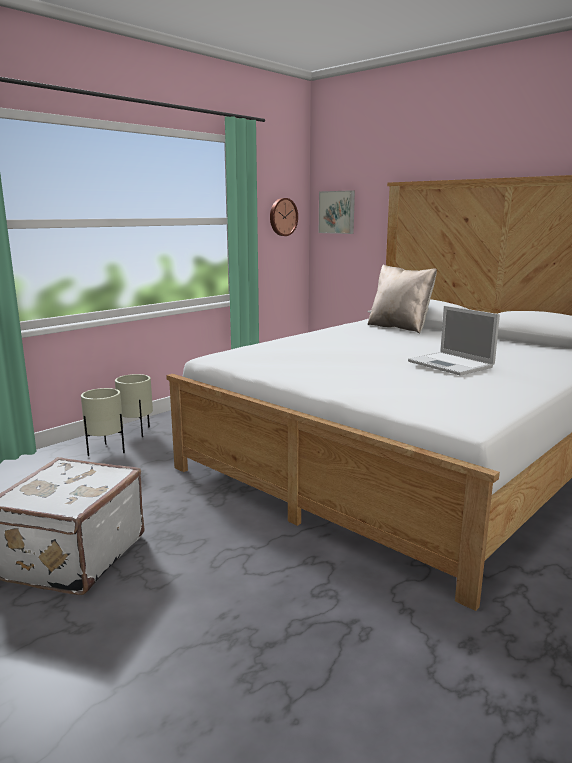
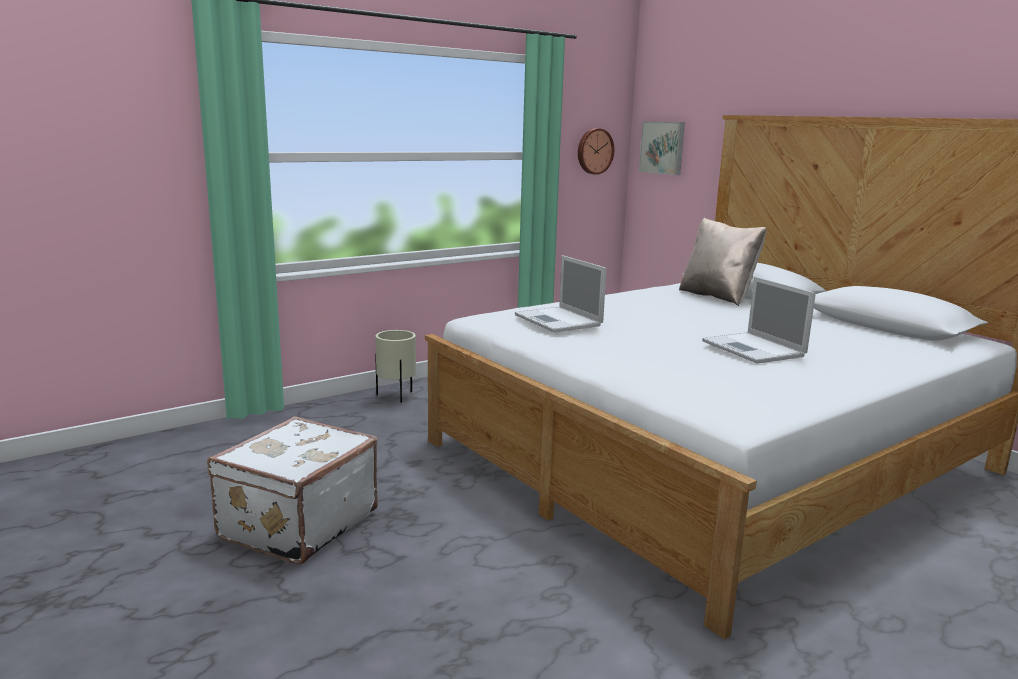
camera: 10 degrees right, 0 degrees up
beige planter [81,388,125,456] -> none
none -> laptop [515,255,607,333]

